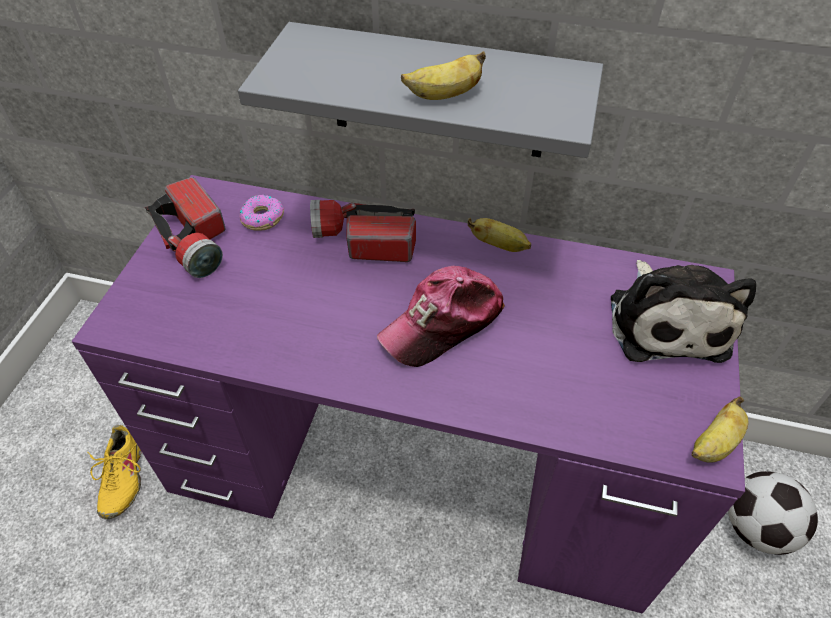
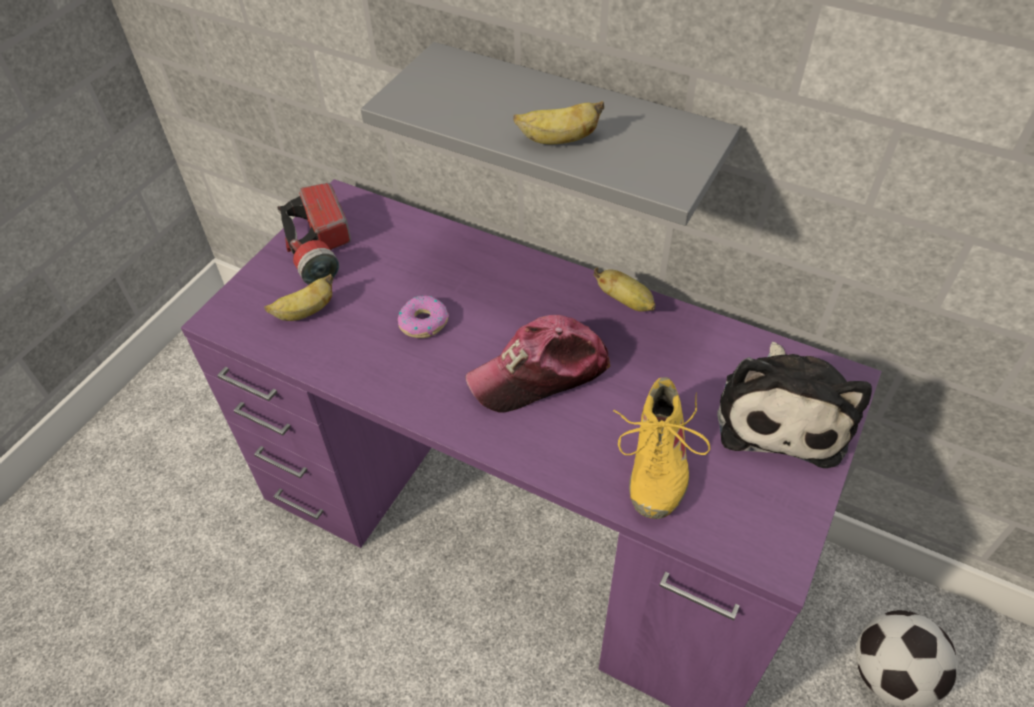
camera: 15 degrees right, 0 degrees up
yellow shoe [87,425,142,519] -> yellow shoe moved to [613,377,710,519]
donut [240,195,284,231] -> donut moved to [398,295,449,338]
flashlight [310,200,416,262] -> none
banana [692,396,748,463] -> banana moved to [264,274,333,321]

